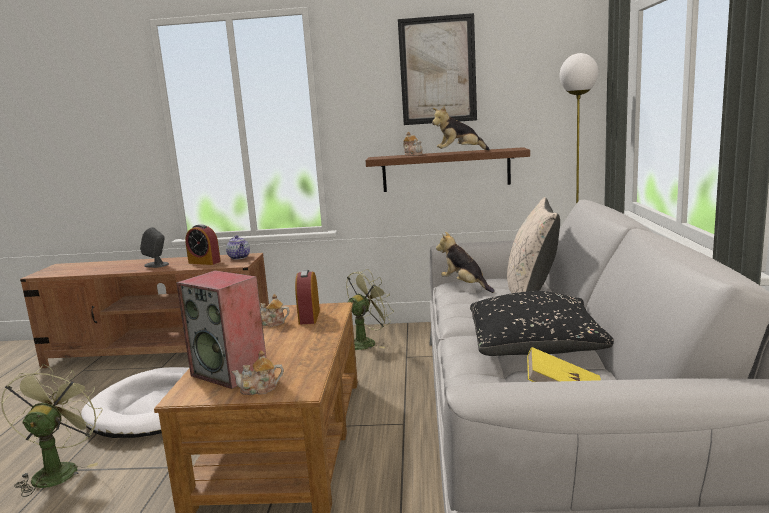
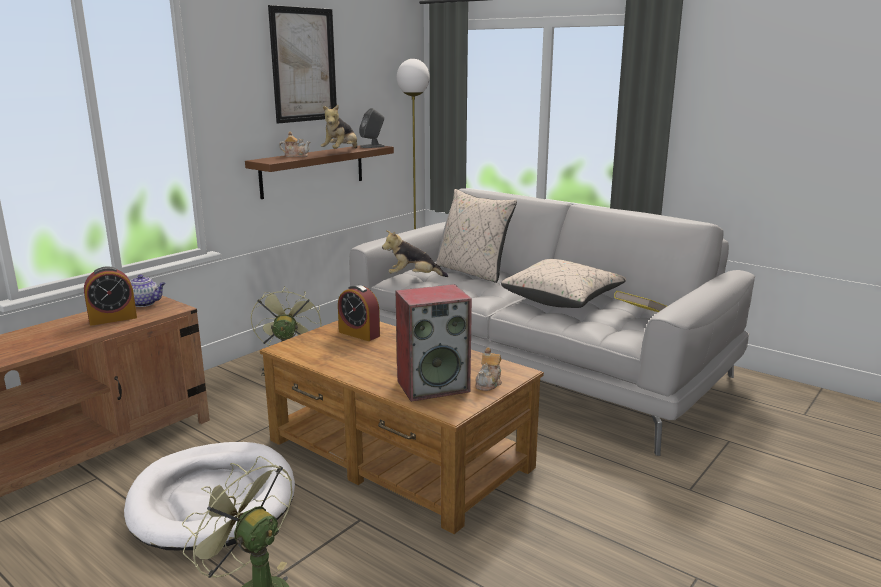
camera: 55 degrees left, 5 degrees up
grey speaker [140,227,169,268] -> grey speaker moved to [359,108,385,148]
teapot [260,294,290,327] -> none
black pillow [470,291,614,356] -> beige pillow [501,259,626,308]

